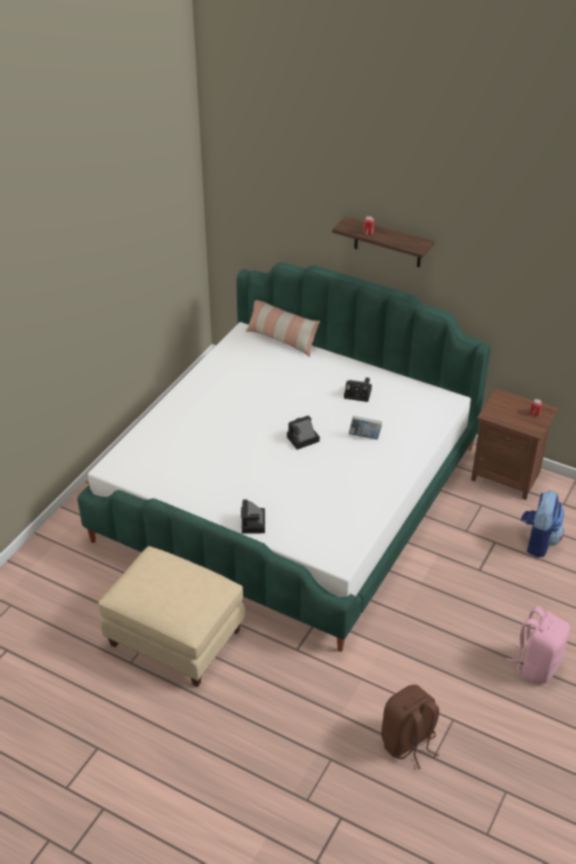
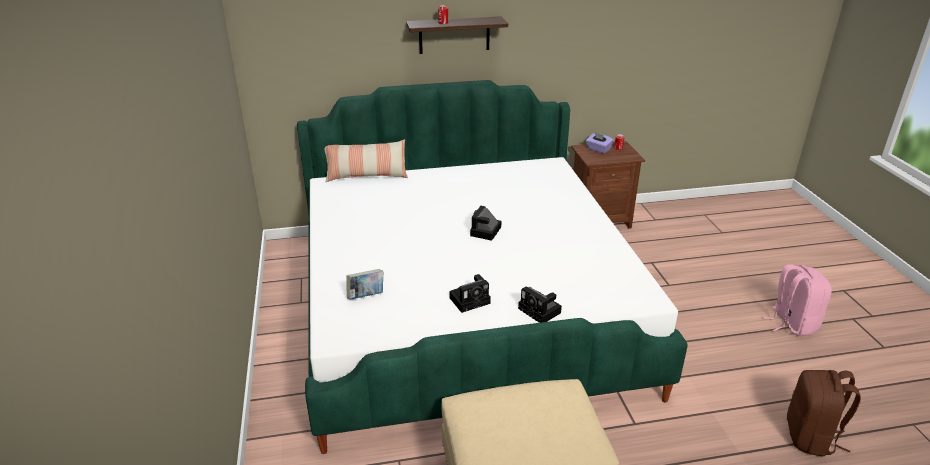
camera: 40 degrees left, 10 degrees down
camera [344,377,372,402] -> camera moved to [449,274,491,313]
book [349,416,382,440] -> book moved to [346,269,383,300]
backpack [521,491,564,558] -> none
none -> purple tissue box [586,132,614,154]

